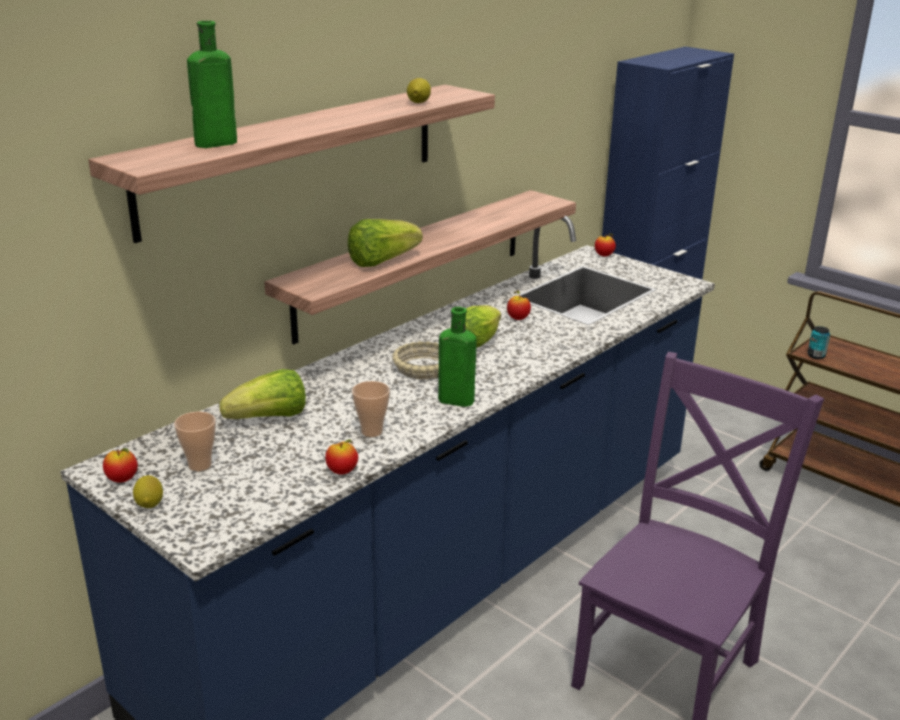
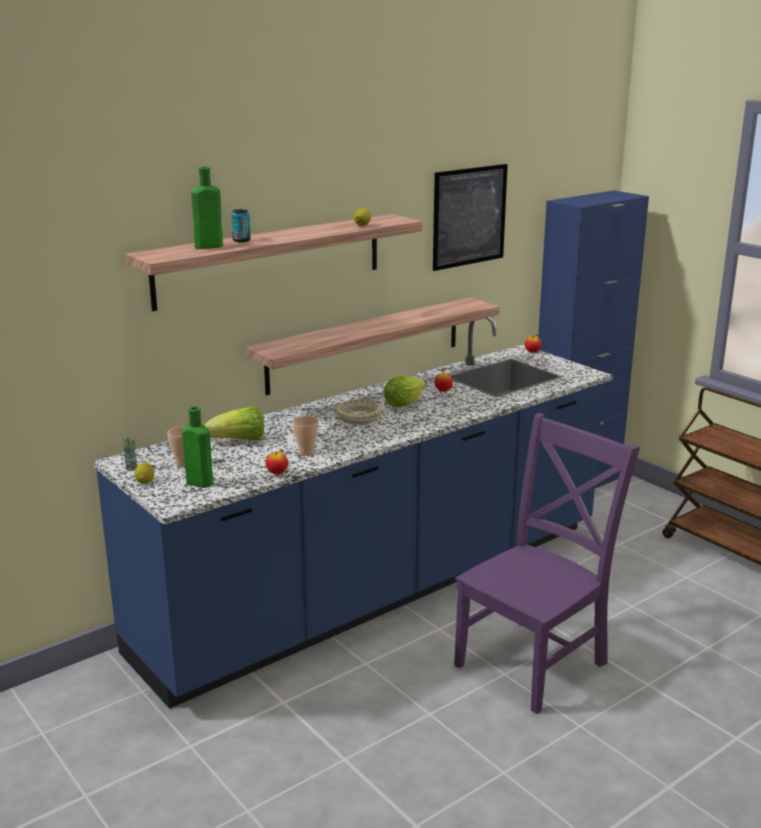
camera: 10 degrees right, 5 degrees down
apple [103,448,138,483] -> cup [122,437,137,471]
lettuce [348,219,423,267] -> none
green bottle [438,307,476,407] -> green bottle moved to [182,406,213,488]
can [808,326,830,359] -> can moved to [231,209,251,242]
none -> picture [433,164,508,271]

